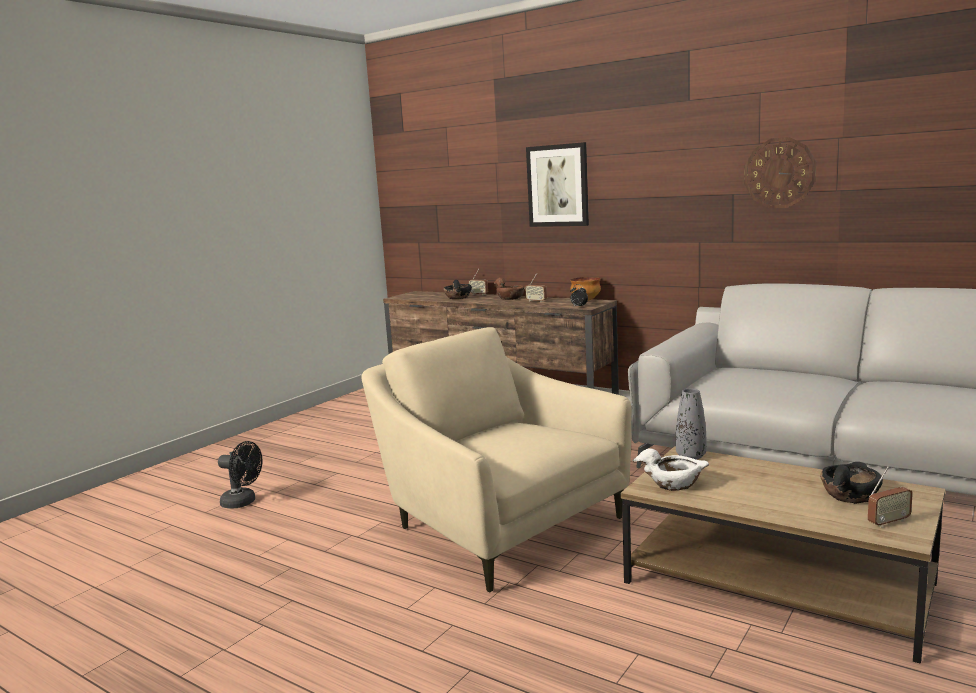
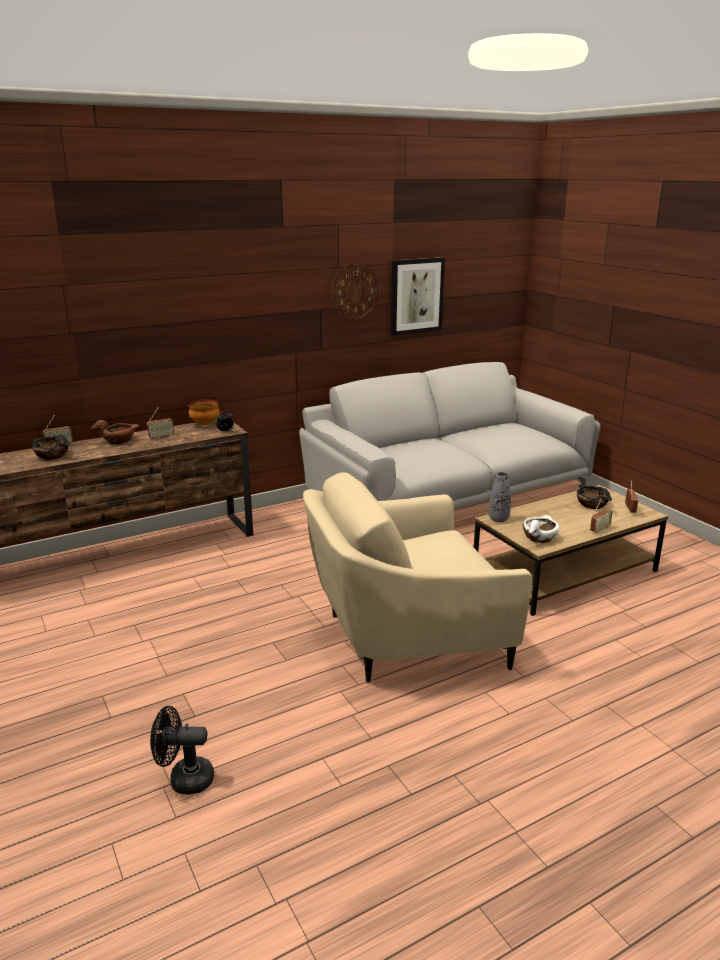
camera: 65 degrees left, 10 degrees up
black fan [218,441,262,508] -> black fan turned 135 degrees counterclockwise [150,706,214,794]
picture [526,142,589,227] -> picture moved to [391,257,445,336]
none -> radio [590,498,613,534]

